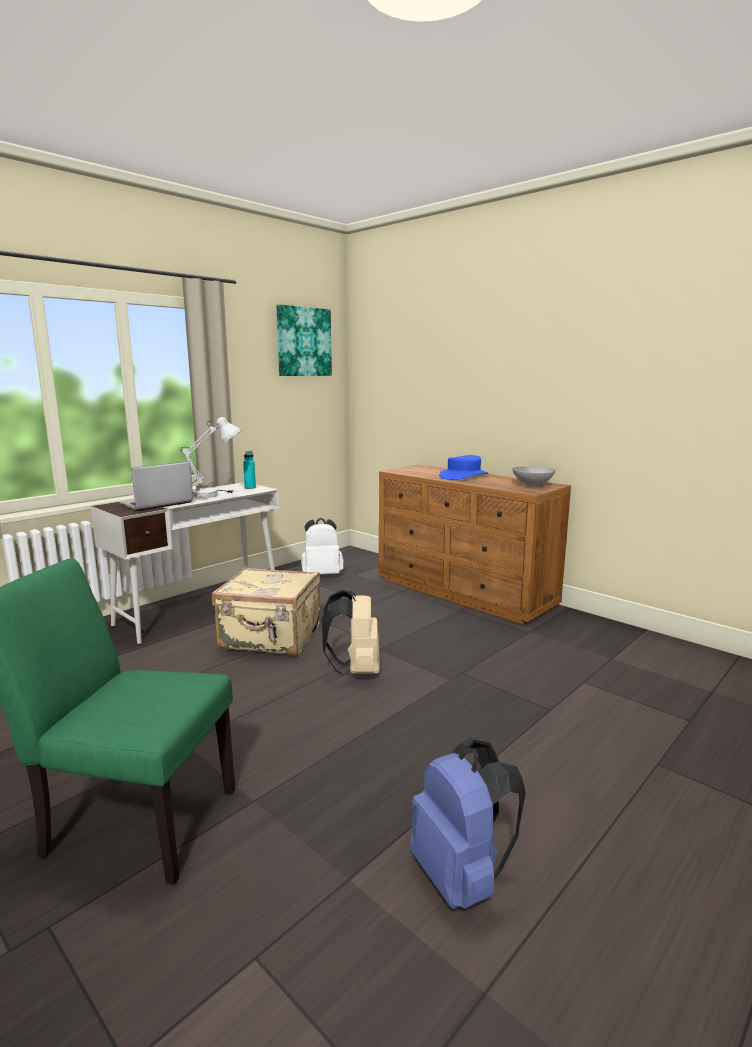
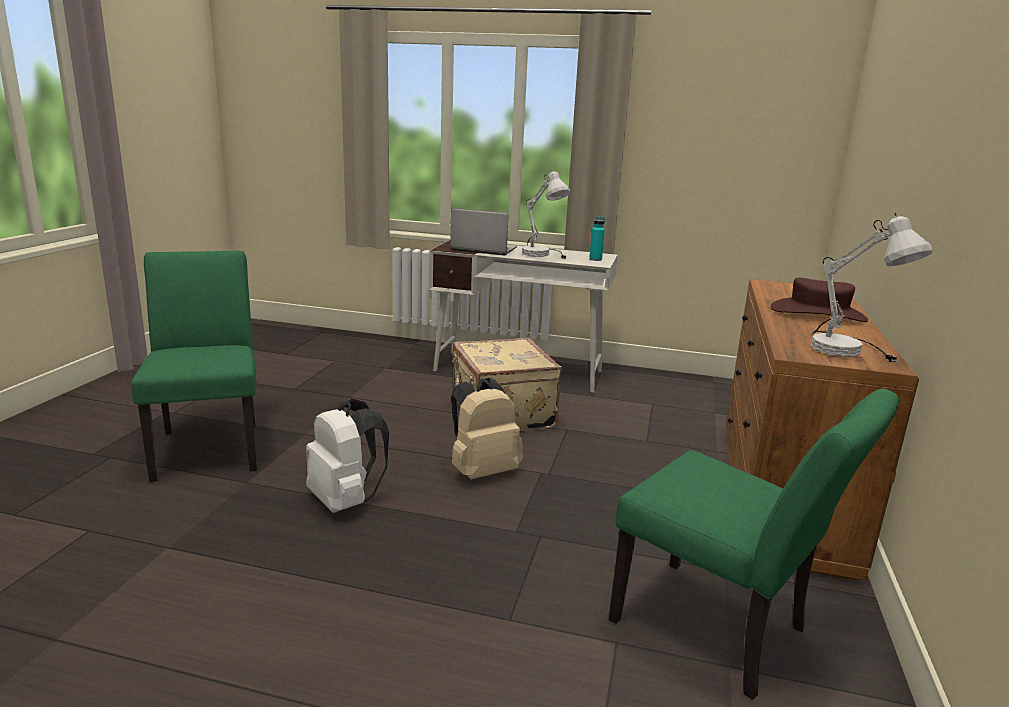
camera: 60 degrees right, 5 degrees up
picture [276,304,332,376] -> none
white backpack [301,518,343,574] -> white backpack moved to [306,399,389,513]
blue backpack [409,738,526,909] -> none
blue hat [439,455,489,480] -> brown hat [770,278,868,322]
grey bowl [512,466,555,486] -> white table lamp [811,213,932,362]
none -> green chair [609,389,899,700]

